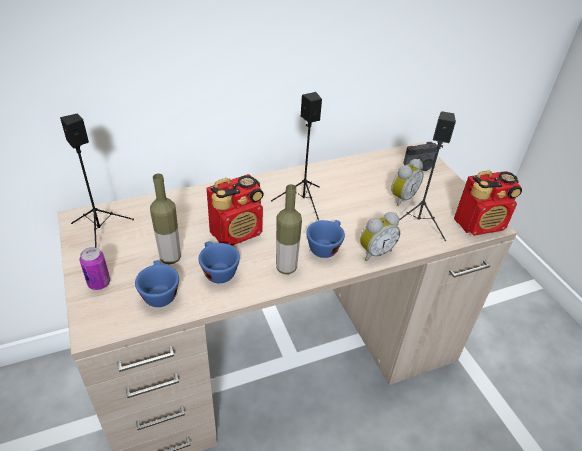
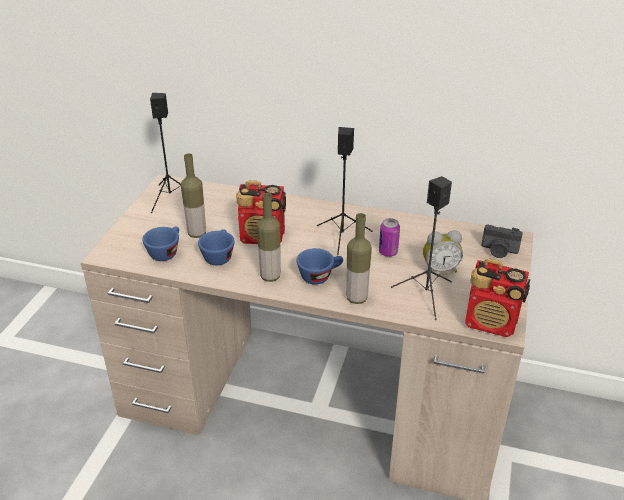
camera: 40 degrees right, 5 degrees down
can [79,247,110,290] -> can moved to [379,218,400,257]
alarm clock [360,212,400,261] -> bottle [346,213,372,304]

